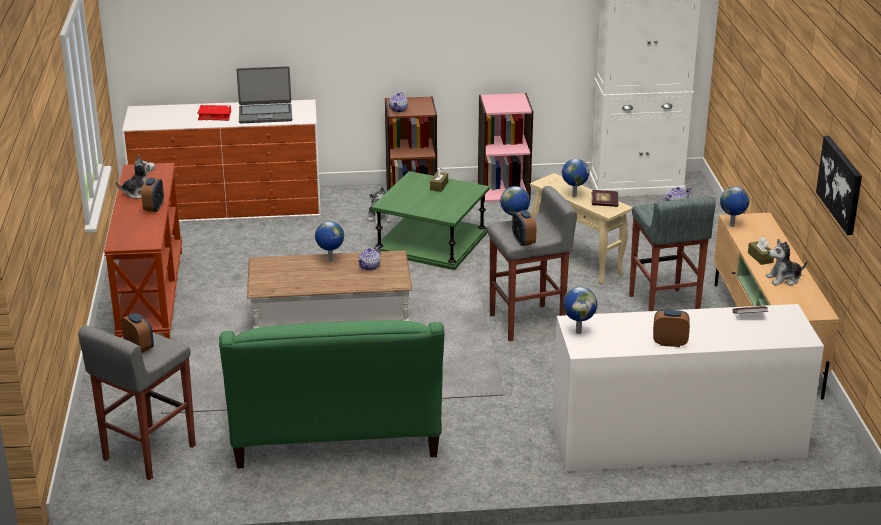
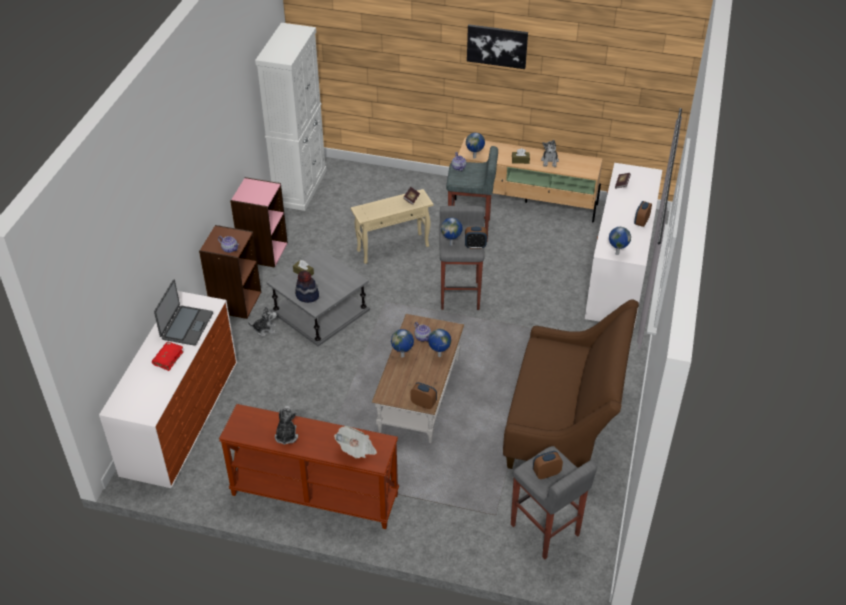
camera: 70 degrees left, 15 degrees up
alarm clock [141,178,164,212] -> alarm clock moved to [411,382,437,409]
green sofa [219,320,444,469] -> brown sofa [503,299,639,469]
green side table [371,171,490,270] -> grey side table [267,248,370,346]
globe [562,159,589,197] -> globe moved to [428,329,451,357]
picture [816,136,862,235] -> picture moved to [467,24,528,69]
none -> hat [295,270,319,303]
none -> newspaper [334,426,377,459]

